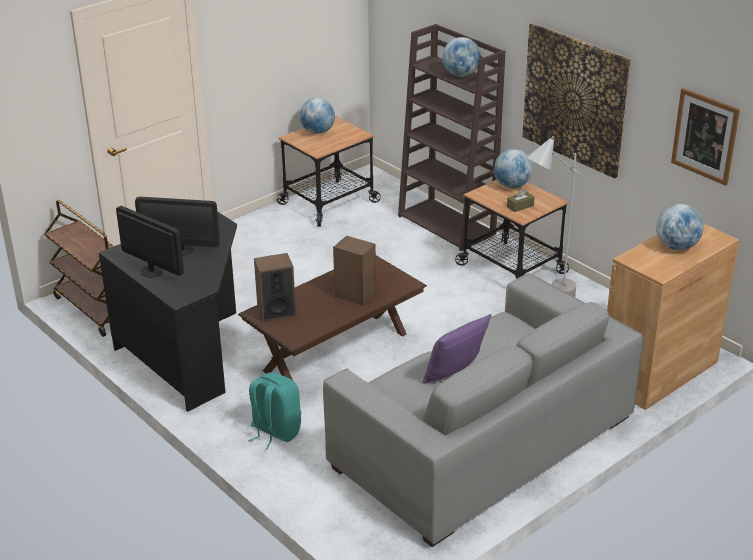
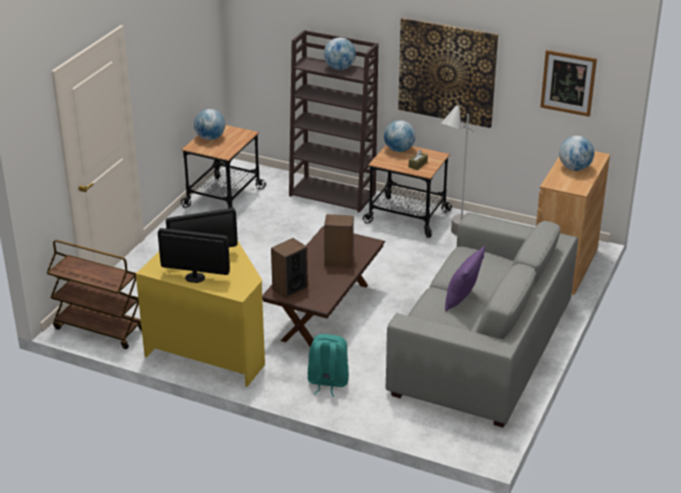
camera: 25 degrees left, 0 degrees up
black desk [99,211,237,412] -> yellow desk [136,242,265,387]

